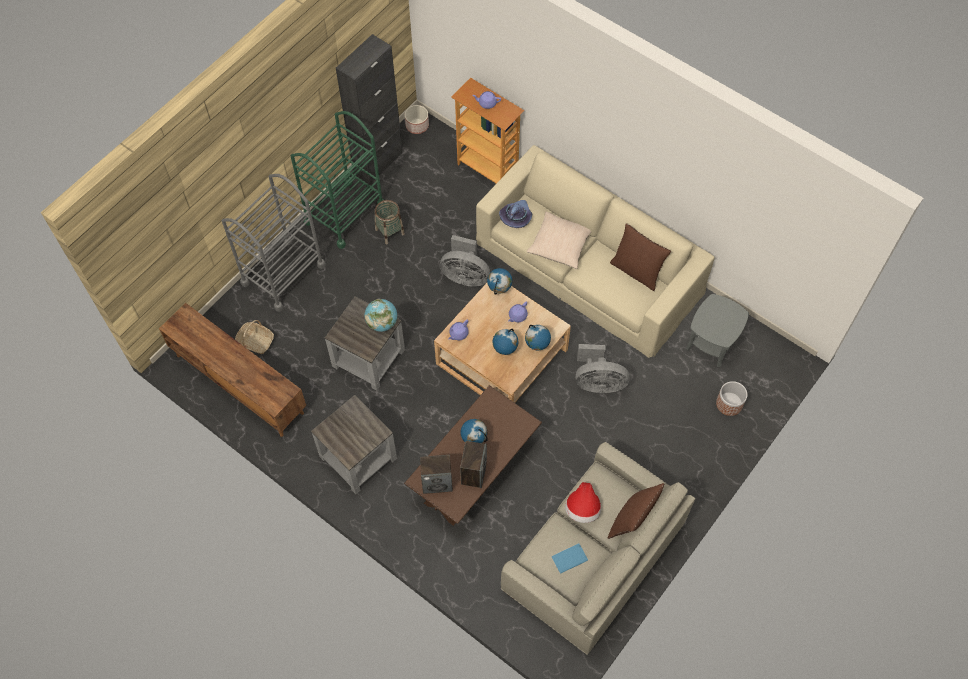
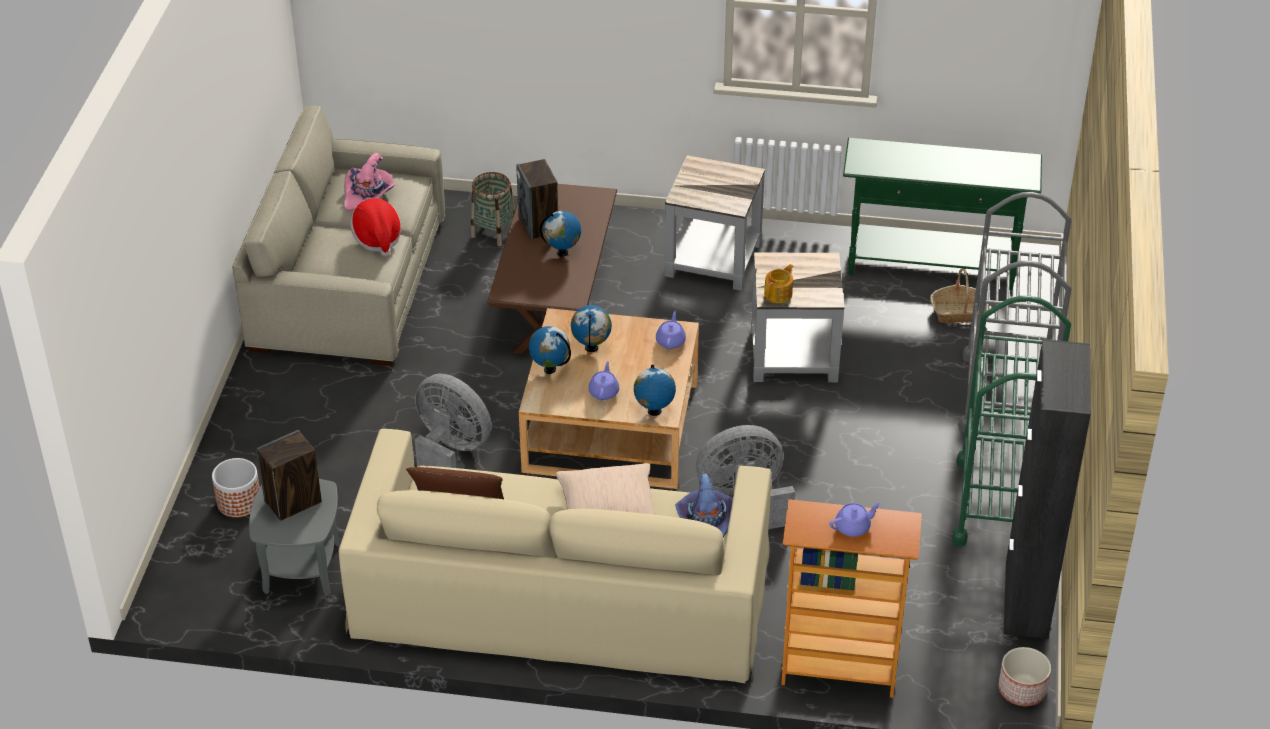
camera: 150 degrees right, 20 degrees down
brown tv stand [159,303,306,437] -> green console table [843,138,1042,290]
globe [365,299,397,332] -> teapot [764,264,793,303]
basket [375,200,405,244] -> basket moved to [471,172,515,246]
speaker [420,455,453,494] -> speaker moved to [256,430,322,521]
blue book [552,543,588,574] -> pink hat [344,153,395,211]
grey fan [575,344,630,393] -> grey fan turned 60 degrees clockwise [415,374,492,468]
brown pillow [608,483,664,539] -> none

